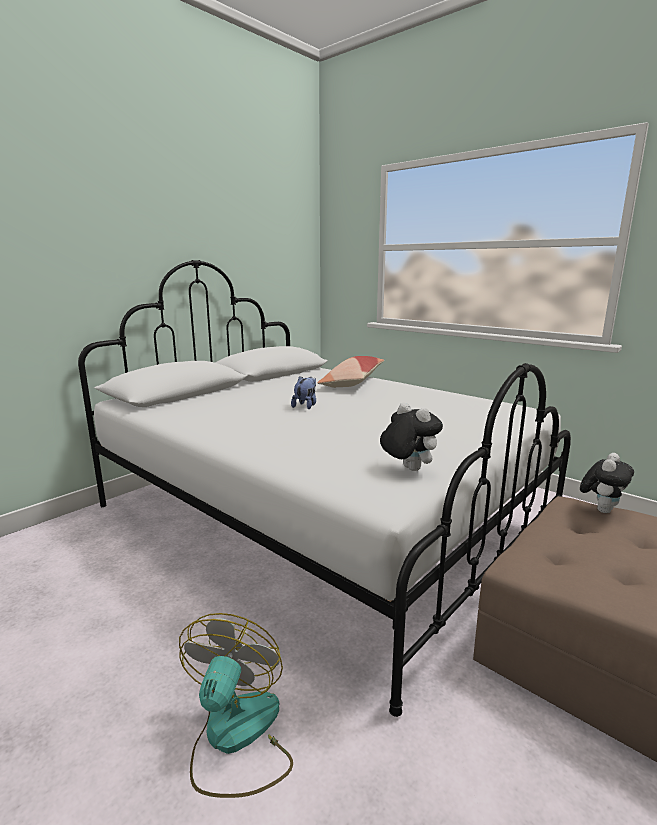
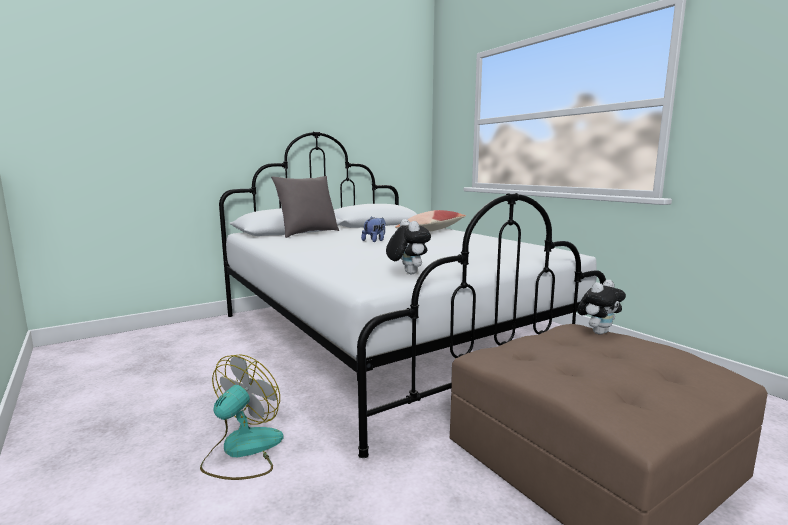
camera: 15 degrees right, 5 degrees down
none -> grey pillow [271,176,339,238]

